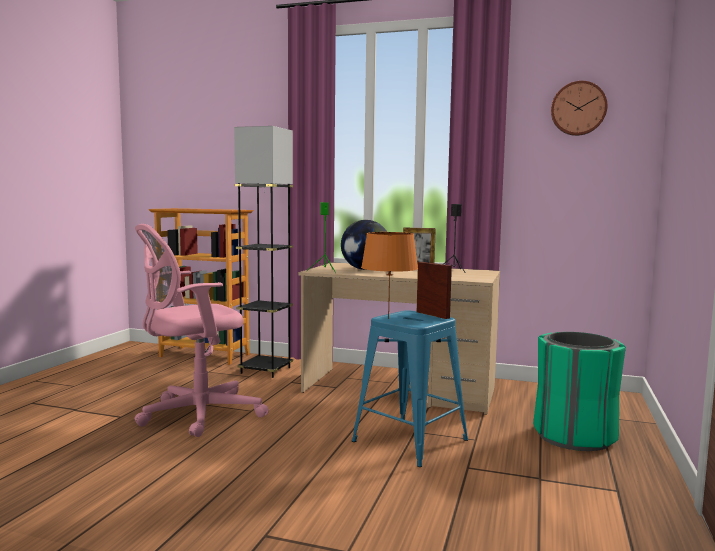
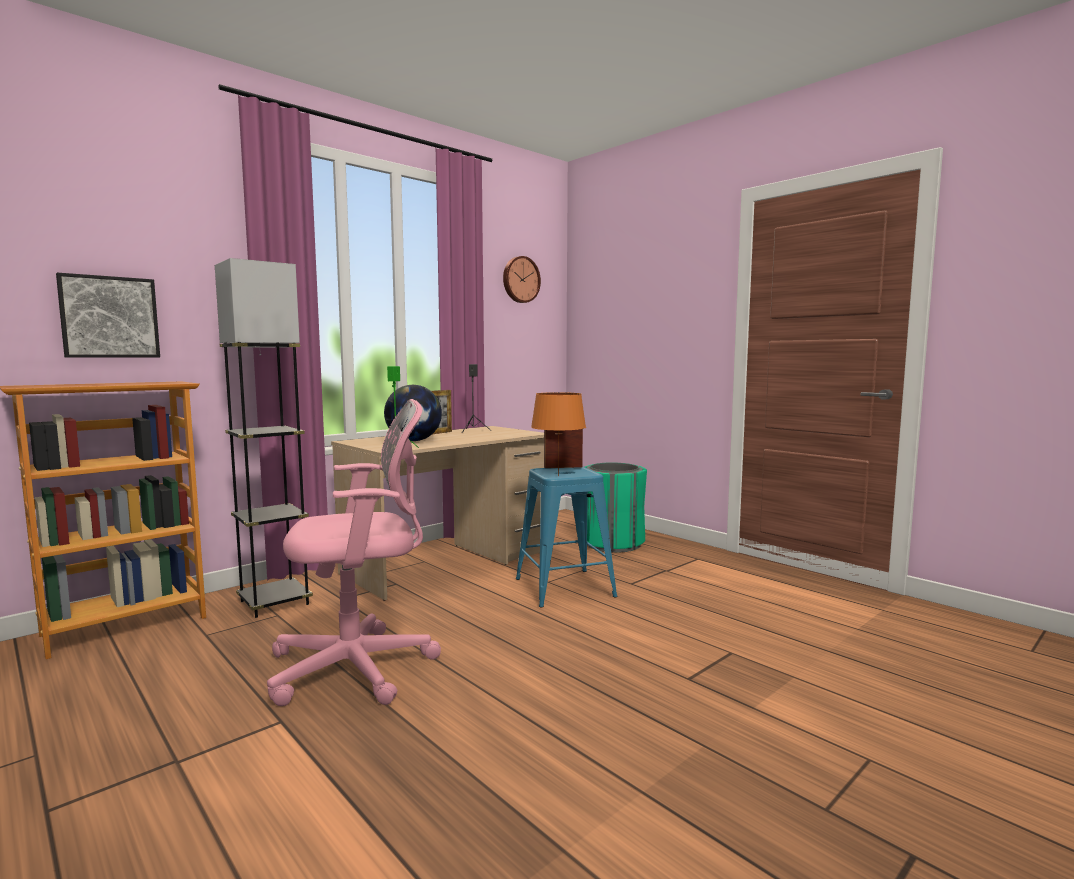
camera: 60 degrees left, 0 degrees up
pink office chair [134,224,269,437] -> pink office chair turned 105 degrees counterclockwise [267,399,441,706]
none -> picture [56,273,160,358]

